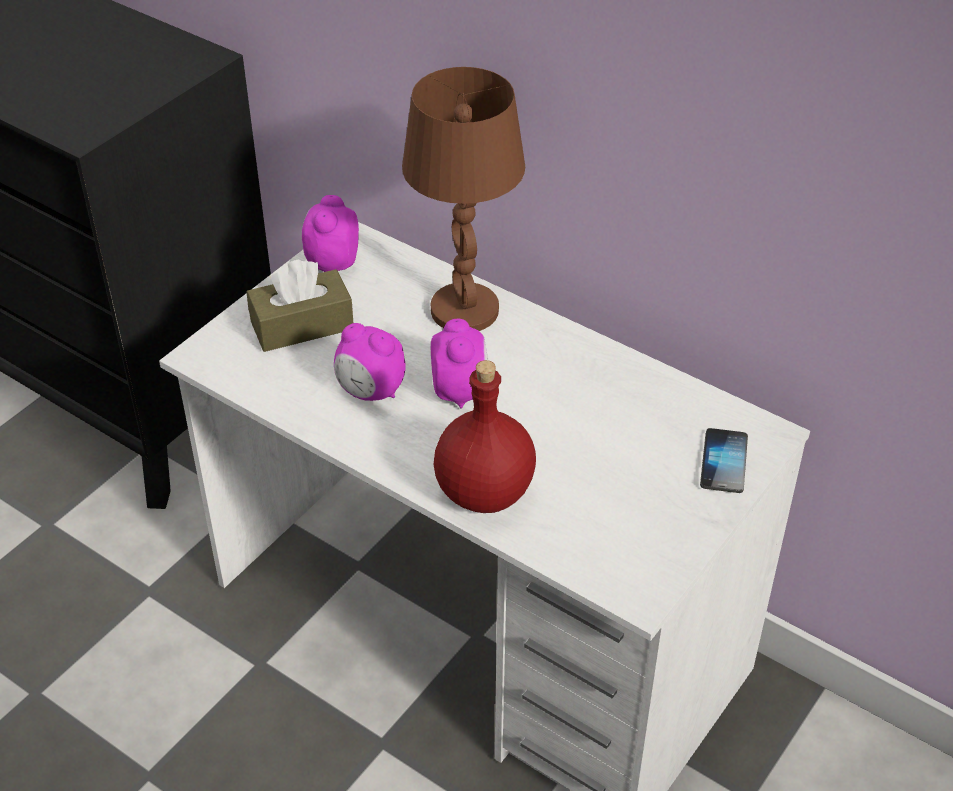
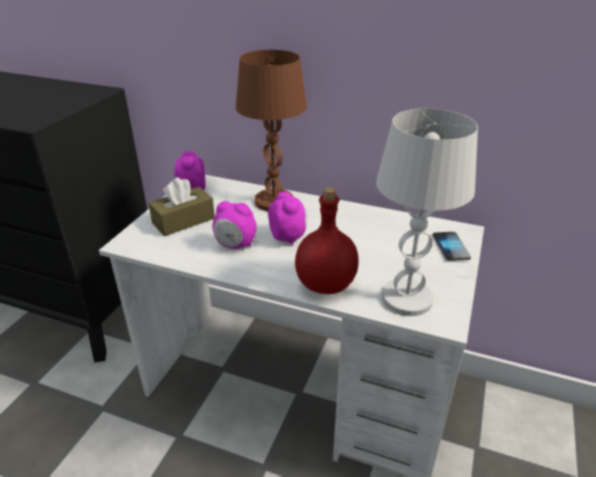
camera: 15 degrees left, 10 degrees down
none -> white table lamp [376,108,478,316]

